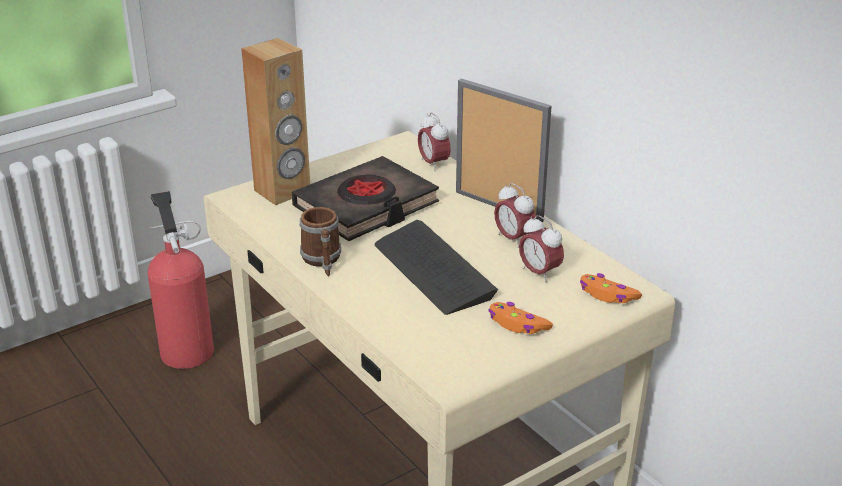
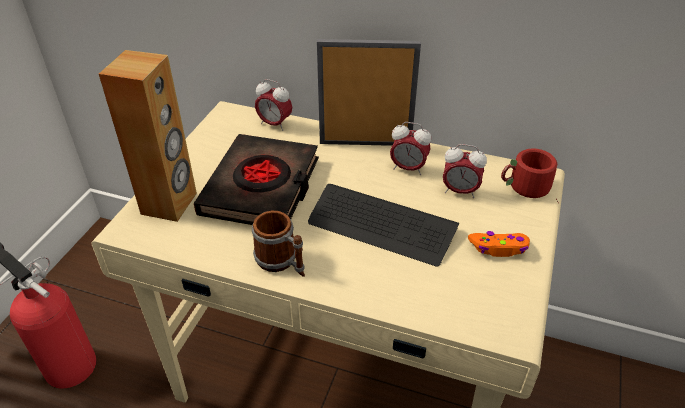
camera: 35 degrees left, 10 degrees up
orange game controller [580,273,642,303] -> red mug [501,148,558,202]

